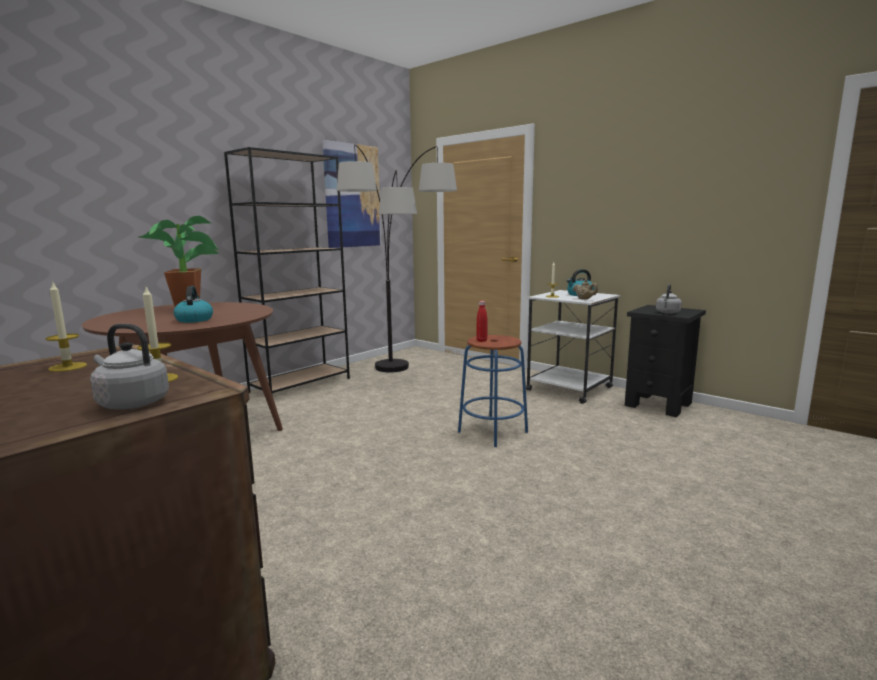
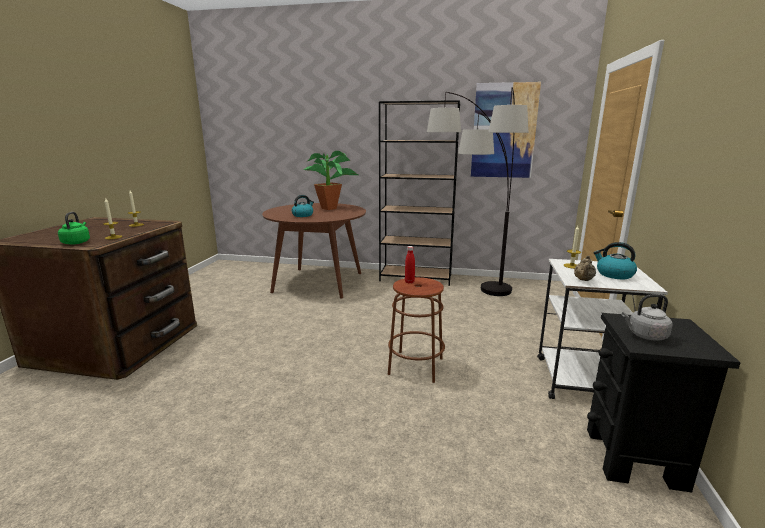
camera: 60 degrees right, 5 degrees up
grey kettle [90,324,169,409] -> green kettle [58,212,90,245]
blue stool [458,335,528,447] -> brown stool [388,277,445,383]

